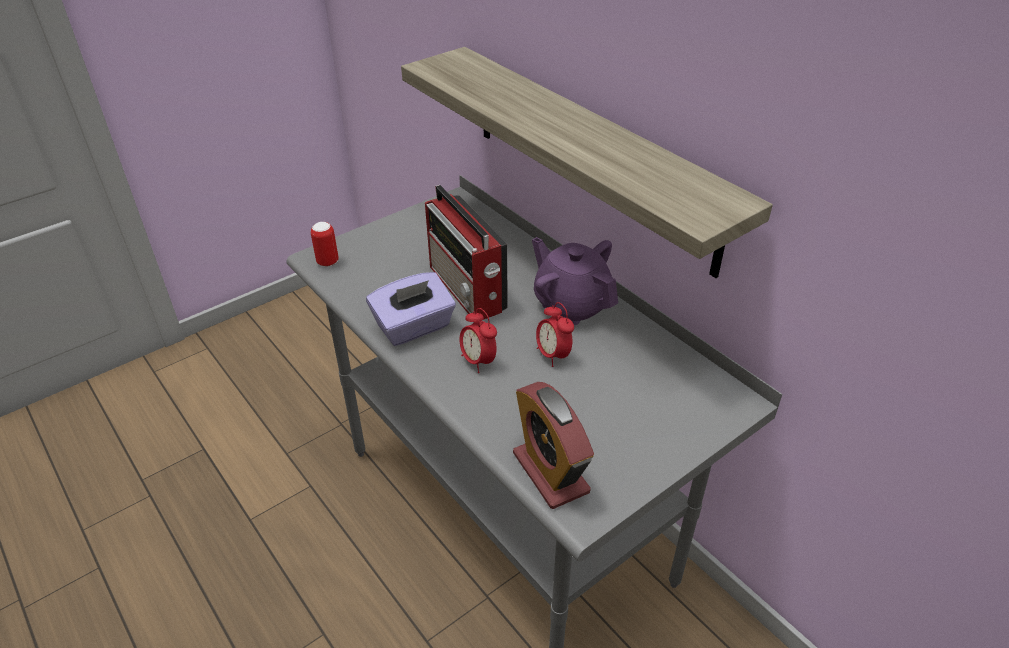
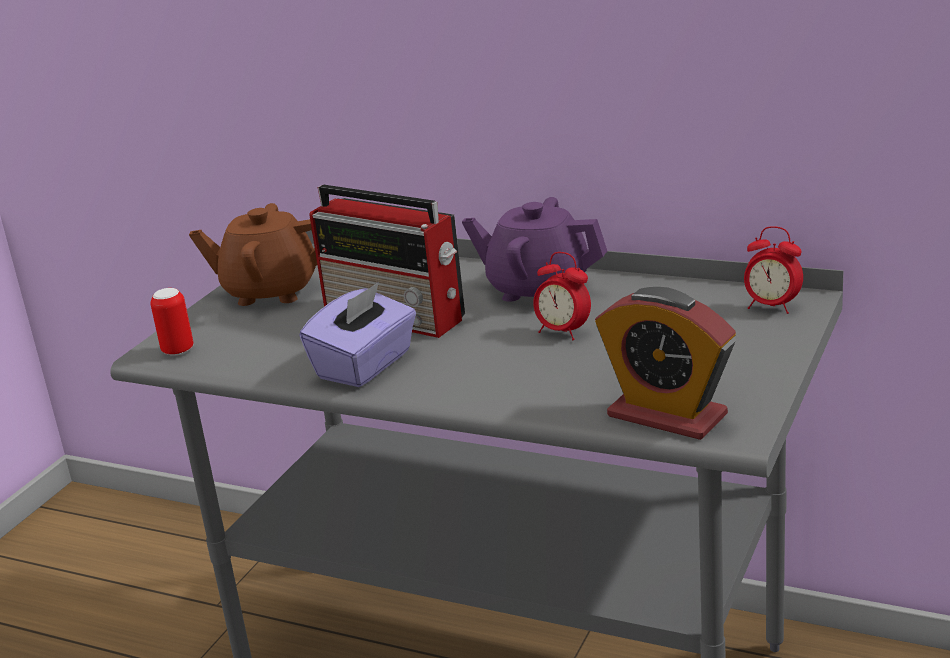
camera: 25 degrees left, 15 degrees down
shelf [401,47,773,278] -> none
alarm clock [460,308,497,373] -> alarm clock moved to [744,226,803,314]
none -> brown teapot [189,203,317,306]

